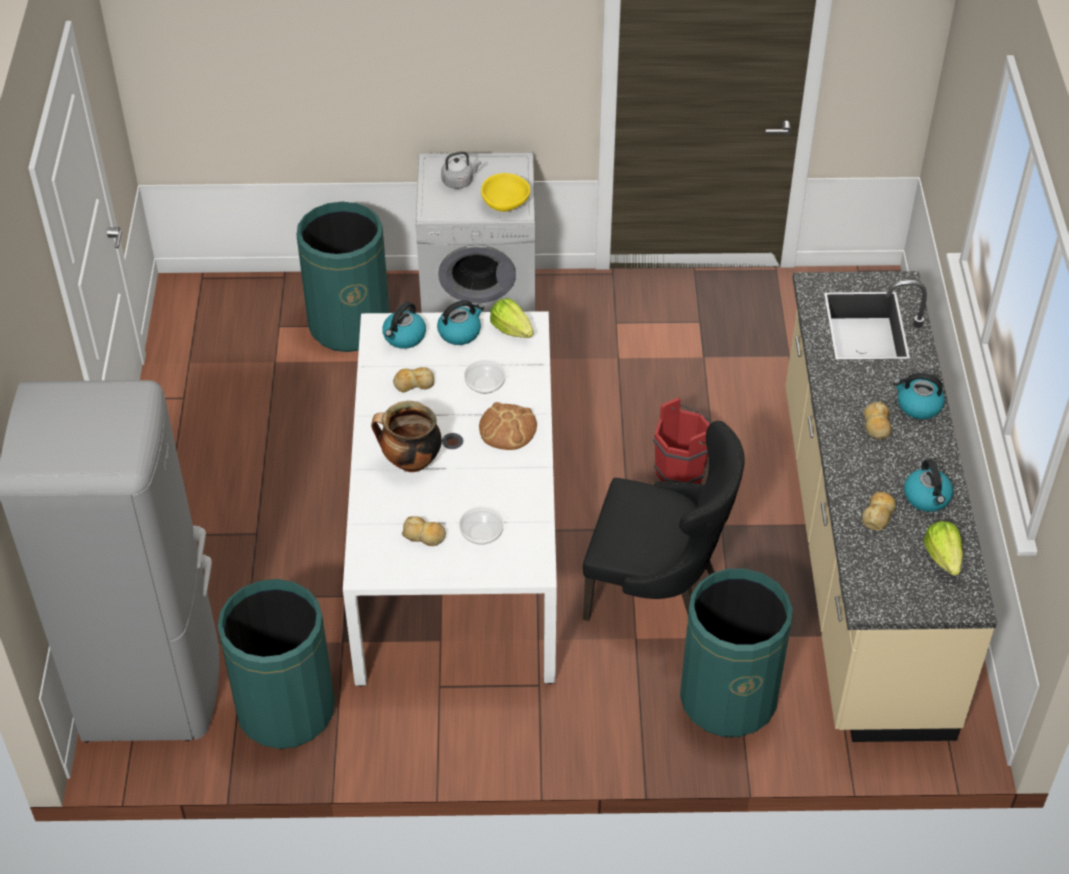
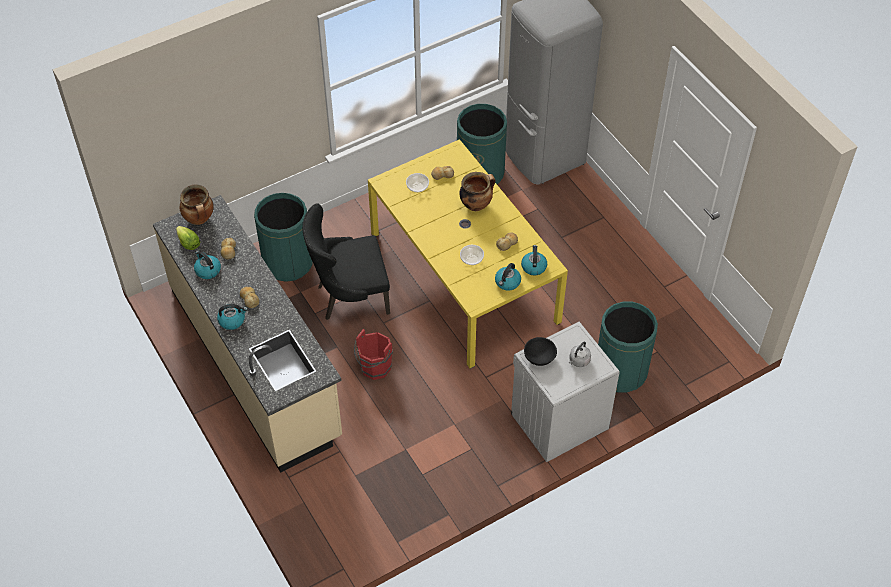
camera: 150 degrees right, 5 degrees up
white dining table [343,311,557,686] -> yellow dining table [368,139,568,369]
bread [479,402,537,450] -> none
yellow bowl [481,173,530,212] -> black bowl [524,337,557,366]
lettuce [490,298,534,338] -> none
none -> cooking pot [180,184,214,225]

